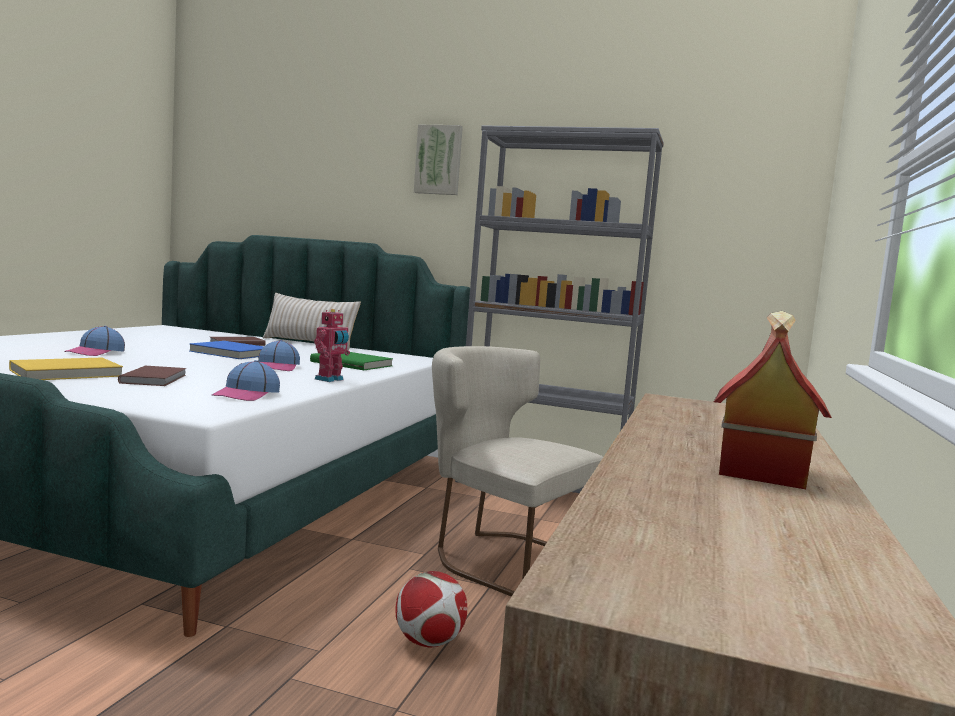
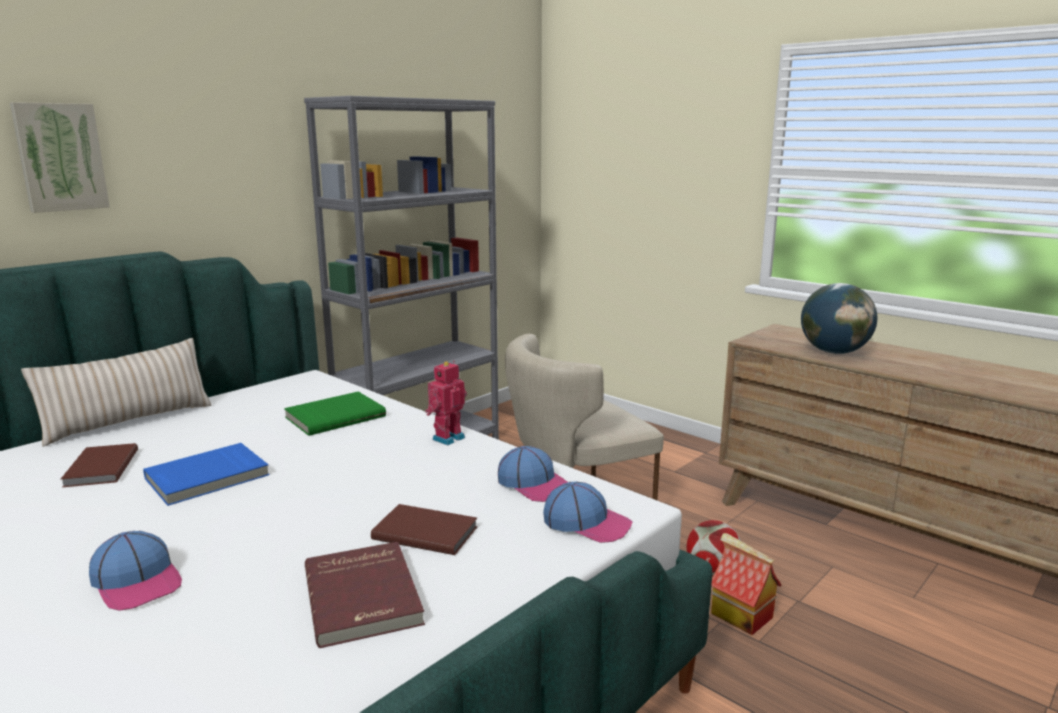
camera: 65 degrees left, 10 degrees up
yellow book [9,358,123,380] -> red book [305,542,425,648]
cap [258,340,300,371] -> cap moved to [543,482,633,543]
toy robot [314,309,350,382] -> toy robot turned 105 degrees counterclockwise [425,360,467,445]
picture [414,125,463,195] -> picture moved to [10,102,110,213]
toy house [714,311,832,489] -> toy house moved to [711,533,782,635]
none -> globe [801,283,877,354]

